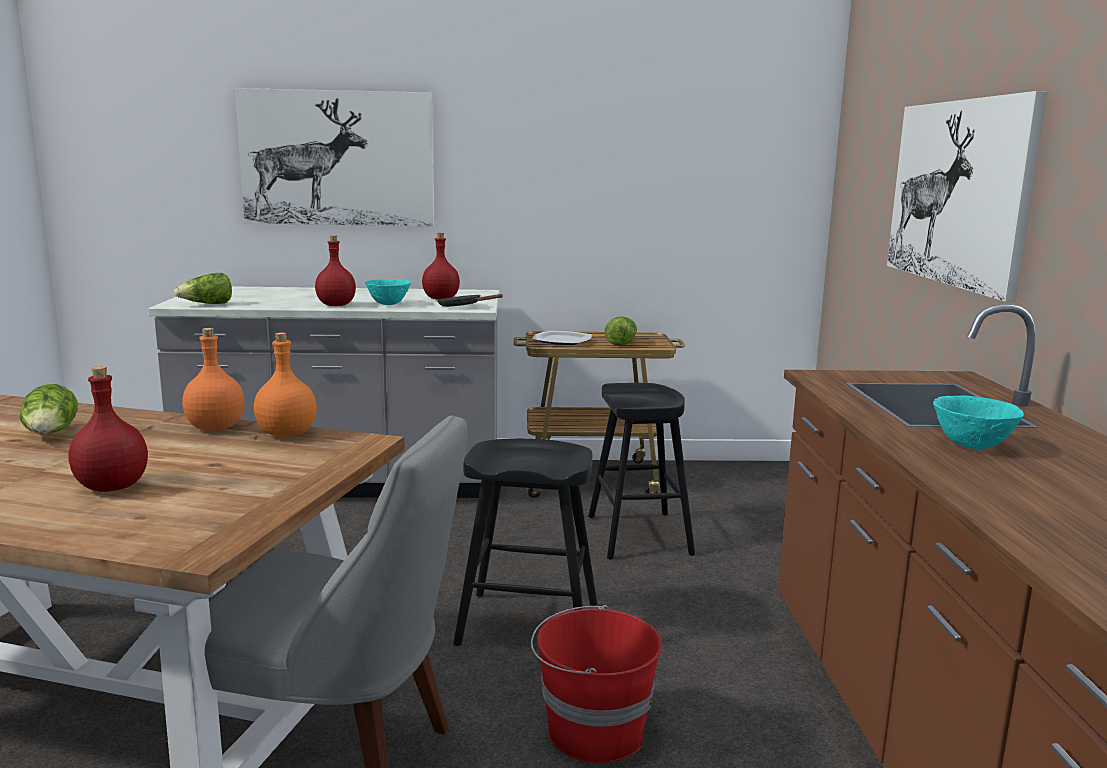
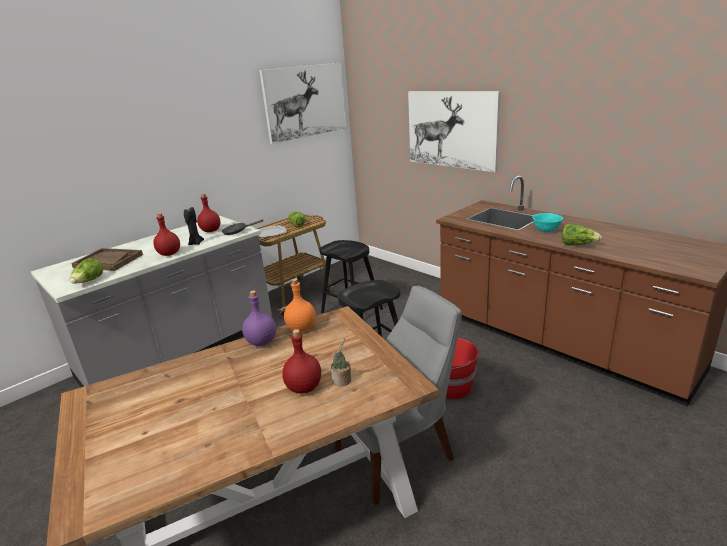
camera: 40 degrees left, 10 degrees up
lettuce [20,384,78,434] -> lettuce moved to [562,224,602,245]
orange bottle [182,328,245,431] -> purple bottle [242,291,277,346]
picture [235,88,434,226] -> picture moved to [259,63,346,144]
turquoise bowl [365,279,411,305] -> black candle [184,207,204,245]
none -> brown tray [71,248,143,271]
none -> potted plant [330,338,351,386]

